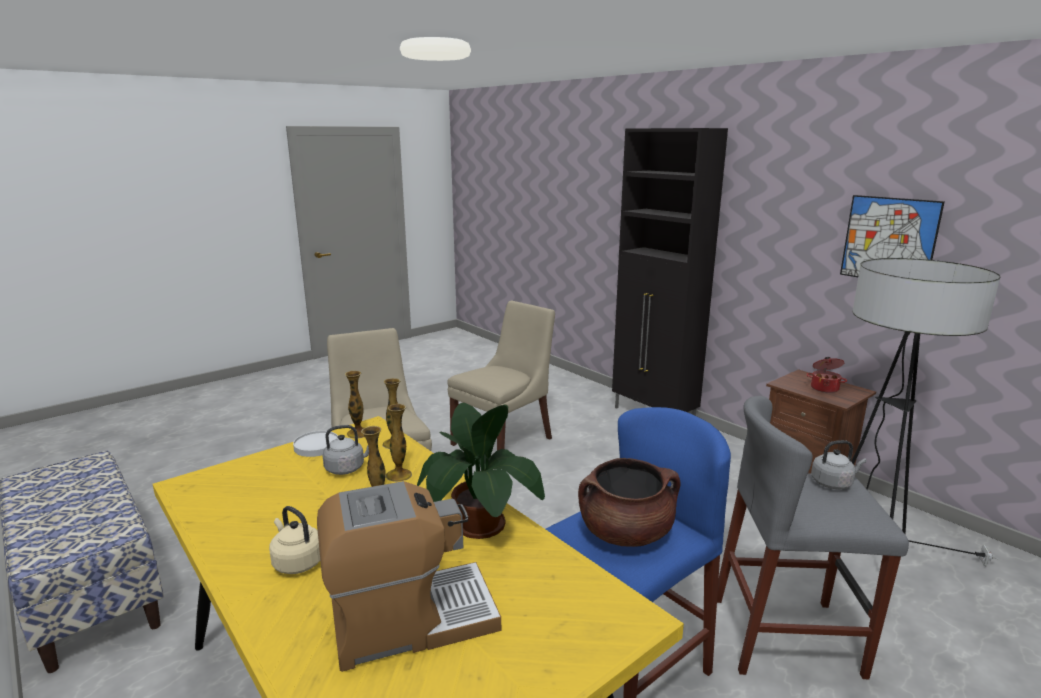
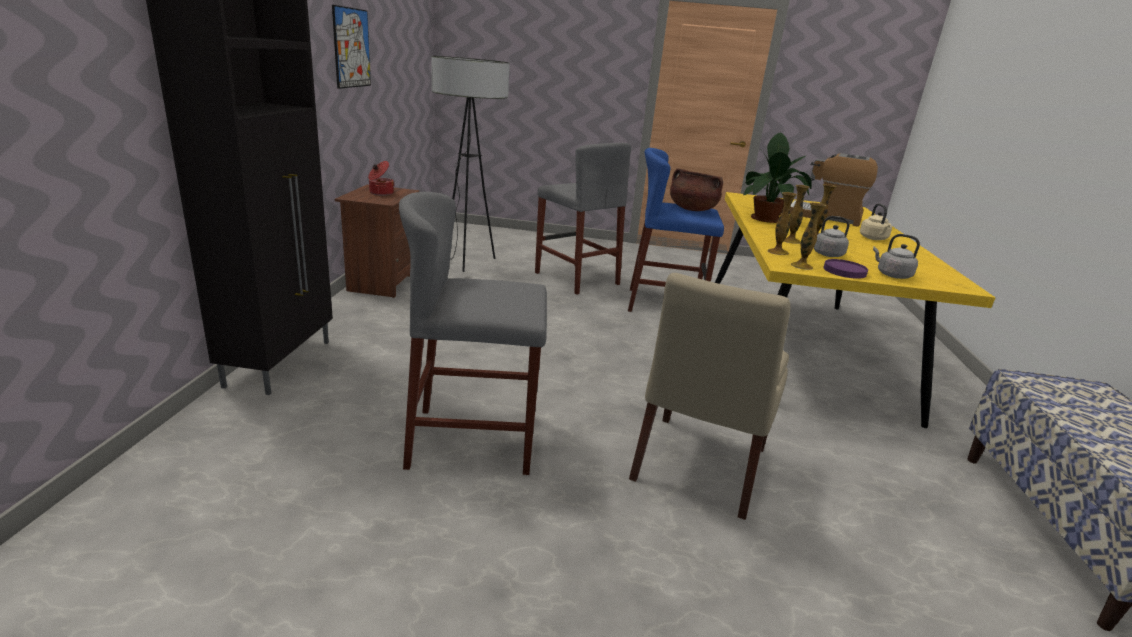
camera: 135 degrees left, 5 degrees up
white plate [293,431,338,457] -> purple plate [824,259,868,279]
beige chair [447,301,555,450] -> grey stool [399,192,547,475]
grey kettle [811,440,867,489] -> grey kettle moved to [873,234,920,279]

